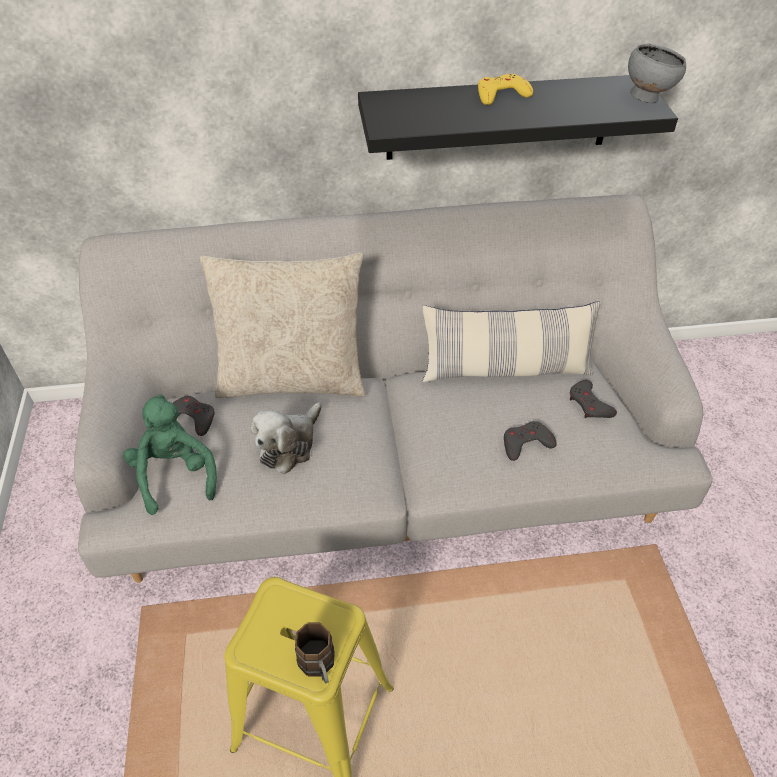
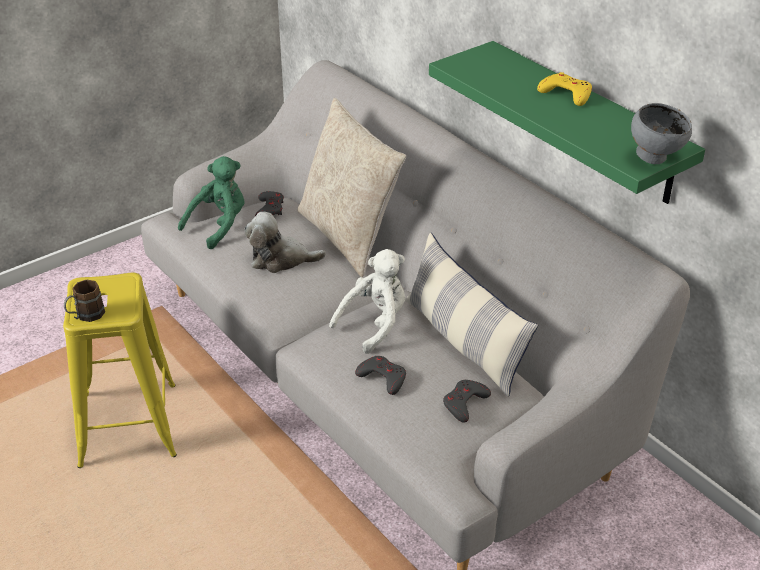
camera: 60 degrees right, 10 degrees down
black shelf [358,75,678,160] -> green shelf [429,41,705,204]
none -> white plush toy [329,249,405,354]

